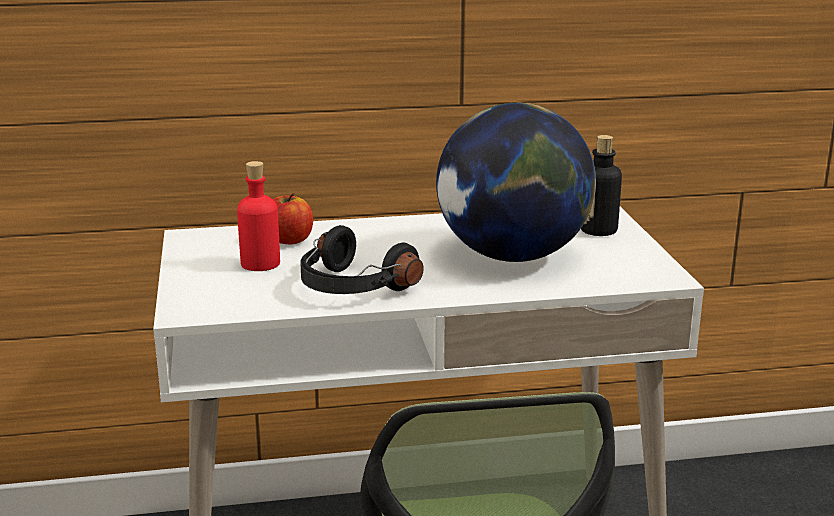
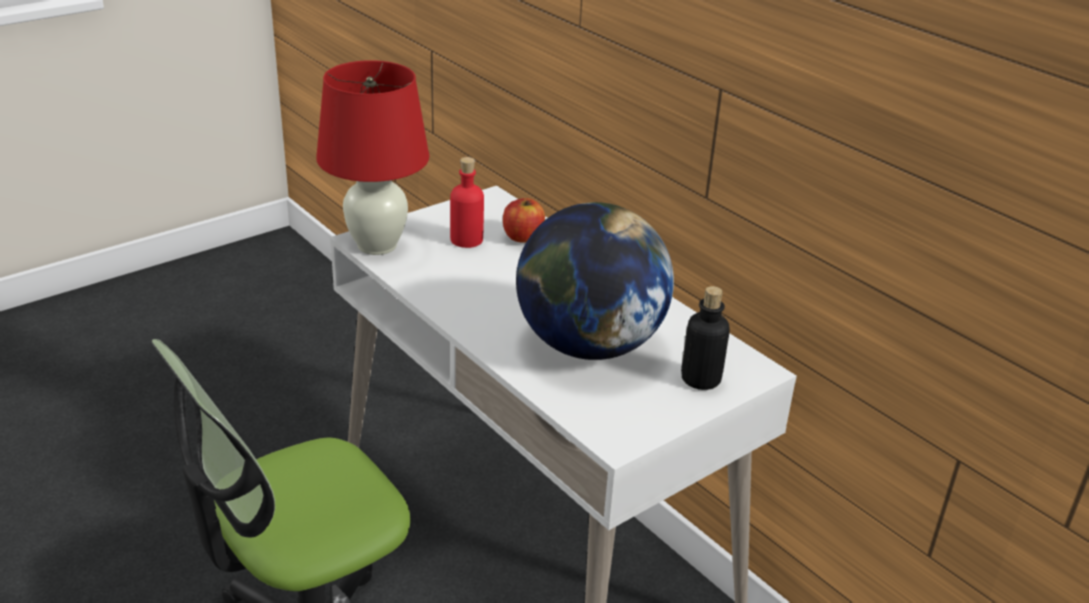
camera: 60 degrees right, 10 degrees up
black headphones [300,225,424,294] -> none
none -> red table lamp [316,60,429,255]

